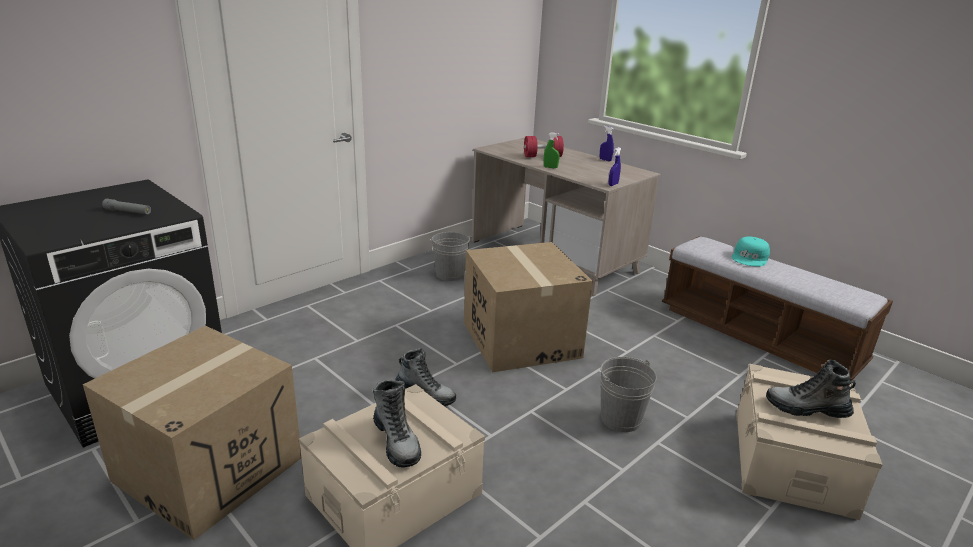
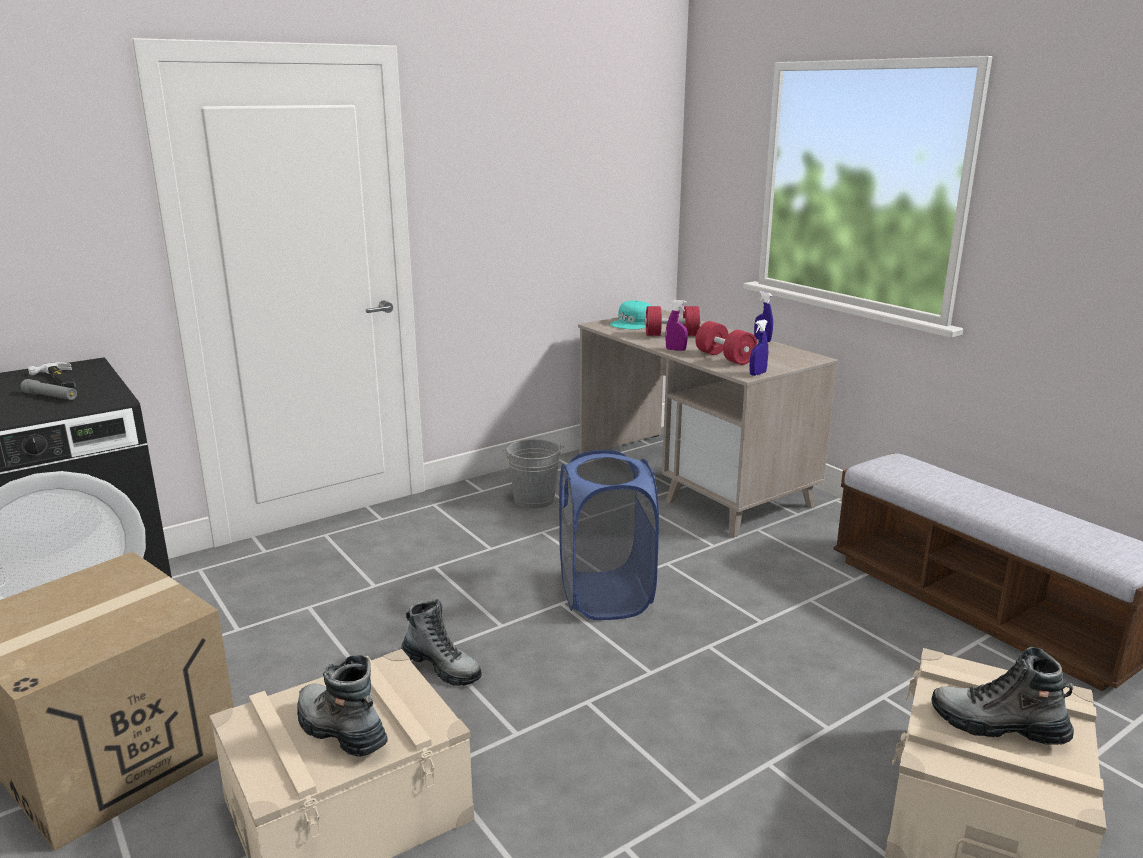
camera: 10 degrees right, 5 degrees down
boot [373,379,421,468] -> boot turned 150 degrees clockwise [297,655,388,757]
cardboard box [464,242,593,372] -> blue laundry basket [559,450,659,620]
green spray bottle [544,132,560,168] -> purple spray bottle [666,300,688,351]
grey bucket [600,357,657,432] -> none
turquoise cap [732,236,770,267] -> turquoise cap moved to [610,300,651,329]
none -> hammer [28,362,76,388]
none -> red dumbbell [696,321,757,365]

